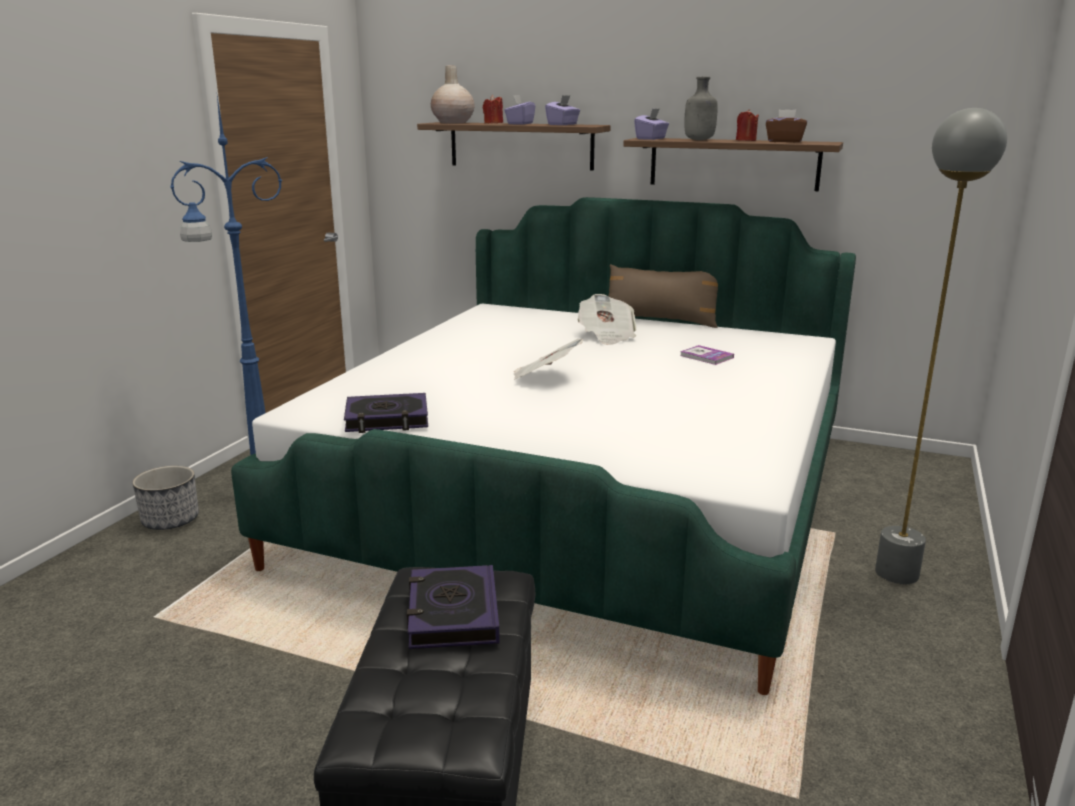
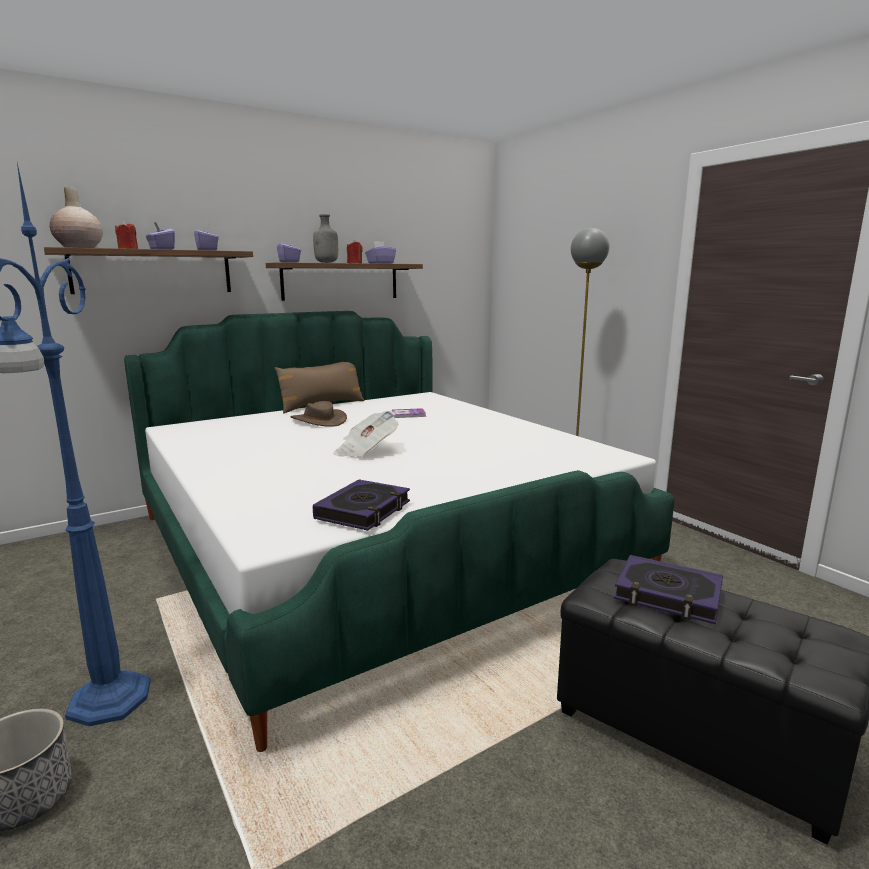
camera: 55 degrees left, 5 degrees down
newspaper [578,294,636,345] -> brown hat [290,401,347,427]
brown tissue box [766,110,807,142] -> purple tissue box [365,241,396,264]

